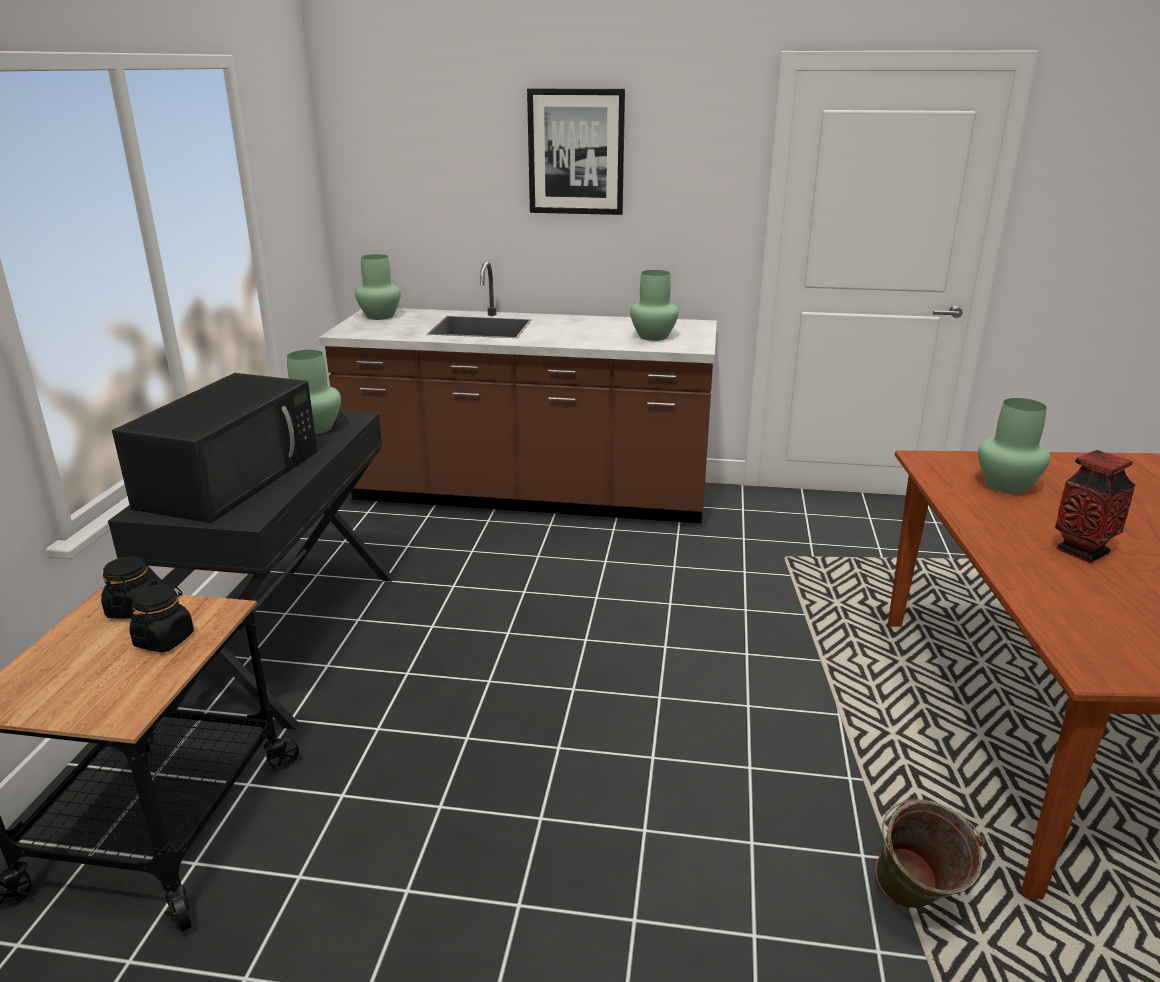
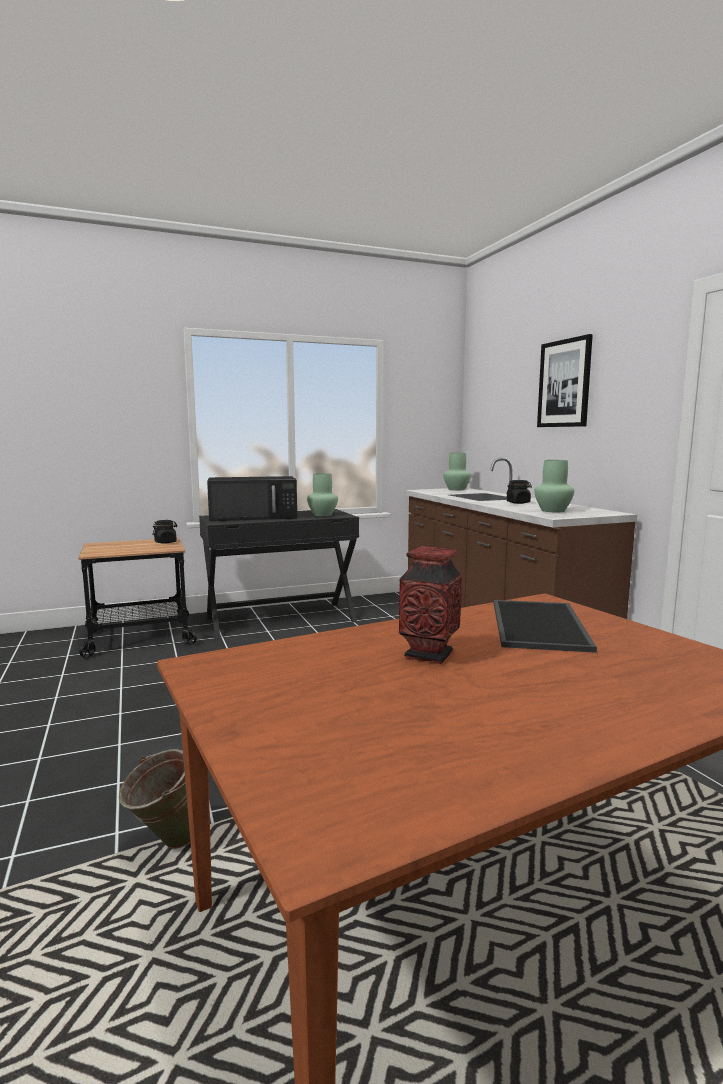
camera: 60 degrees right, 15 degrees down
black jar [130,584,194,652] -> black jar moved to [507,480,532,504]
green vase [978,398,1050,494] -> tray [494,600,597,653]

